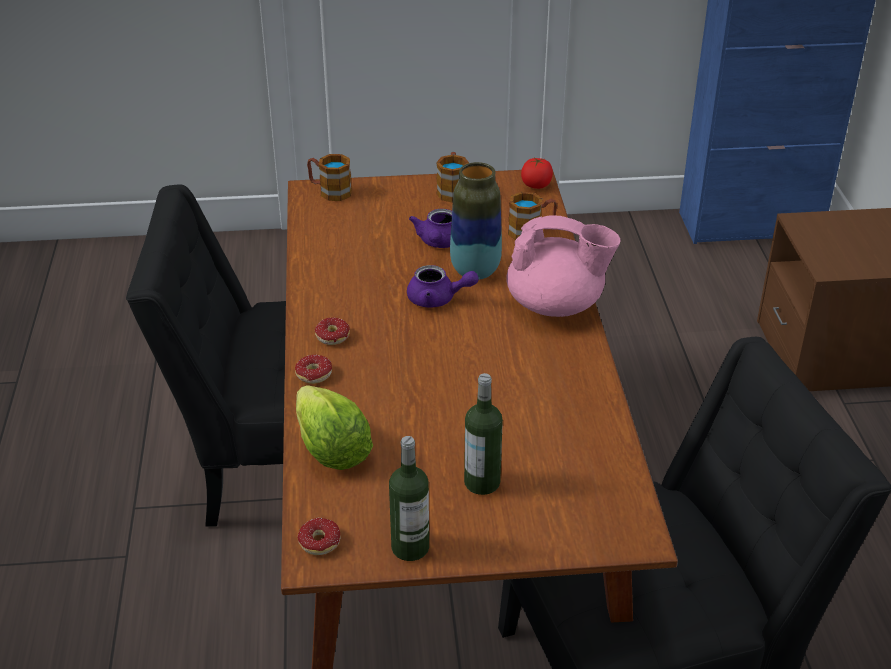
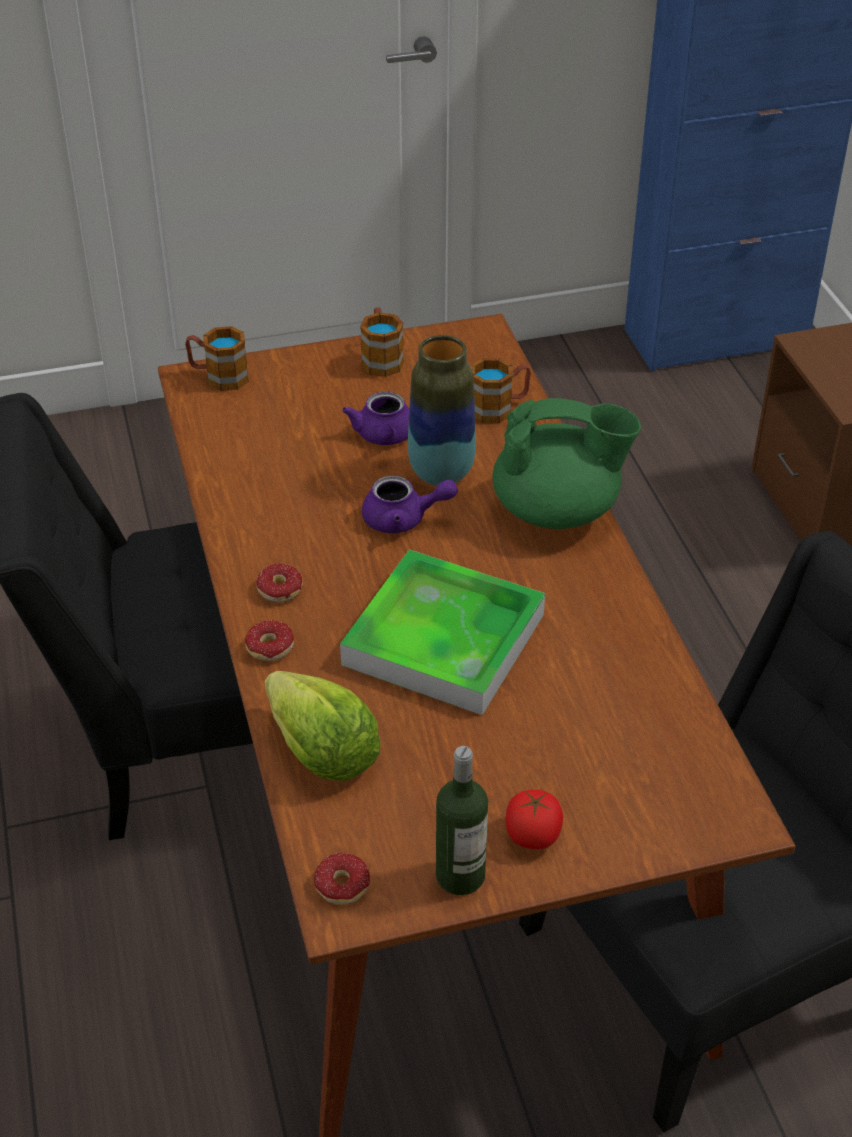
camera: 10 degrees left, 5 degrees up
bottle [464,373,503,495] -> none
pink teapot [507,215,621,317] -> green teapot [492,398,641,529]
tomato [521,158,553,189] -> tomato moved to [506,790,563,849]
none -> tray [340,549,545,715]

